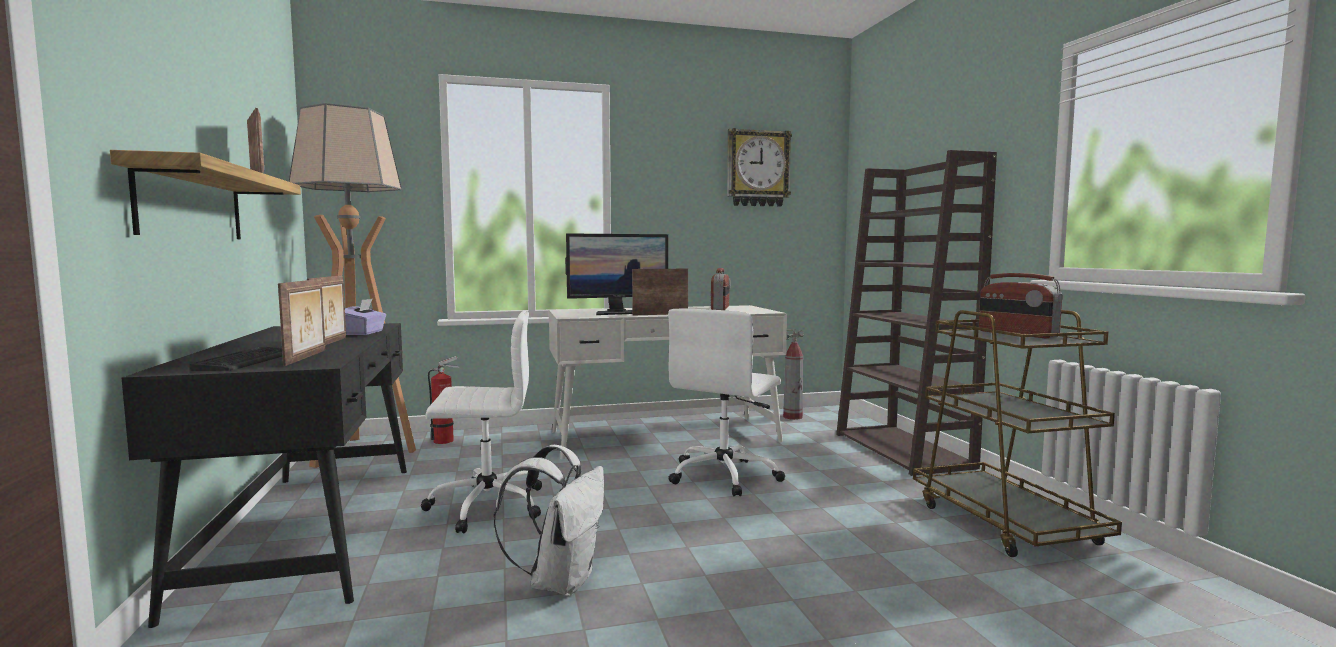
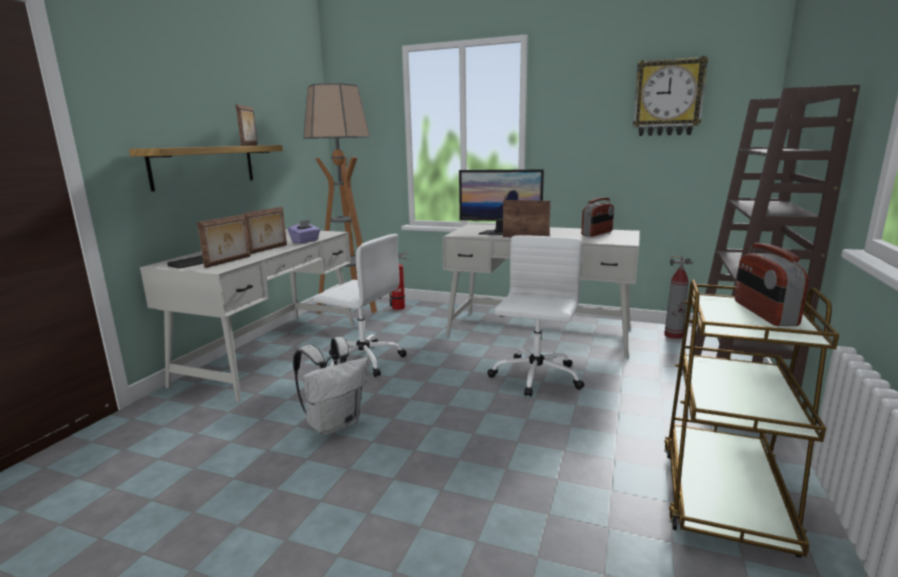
camera: 35 degrees right, 10 degrees up
black desk [122,323,407,628] -> white desk [140,229,354,402]
white office chair [668,308,785,496] -> white office chair turned 135 degrees clockwise [487,235,585,397]

